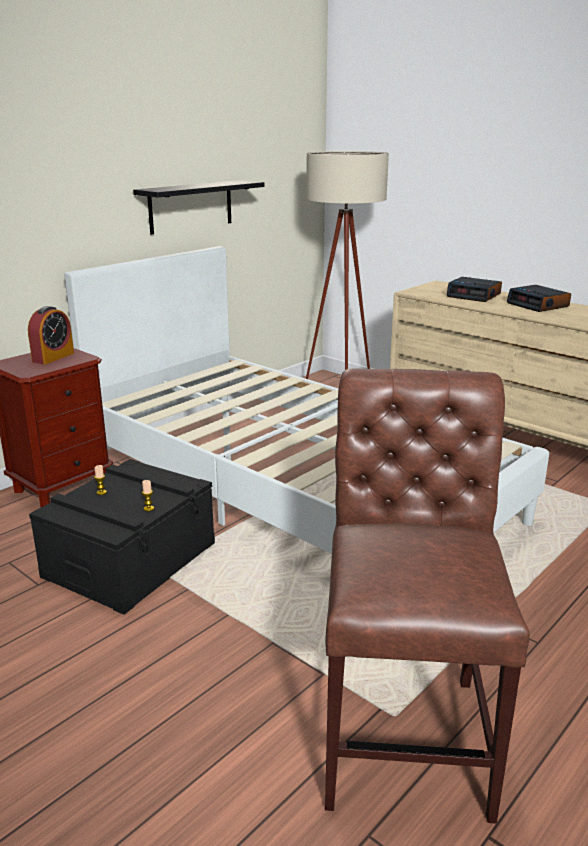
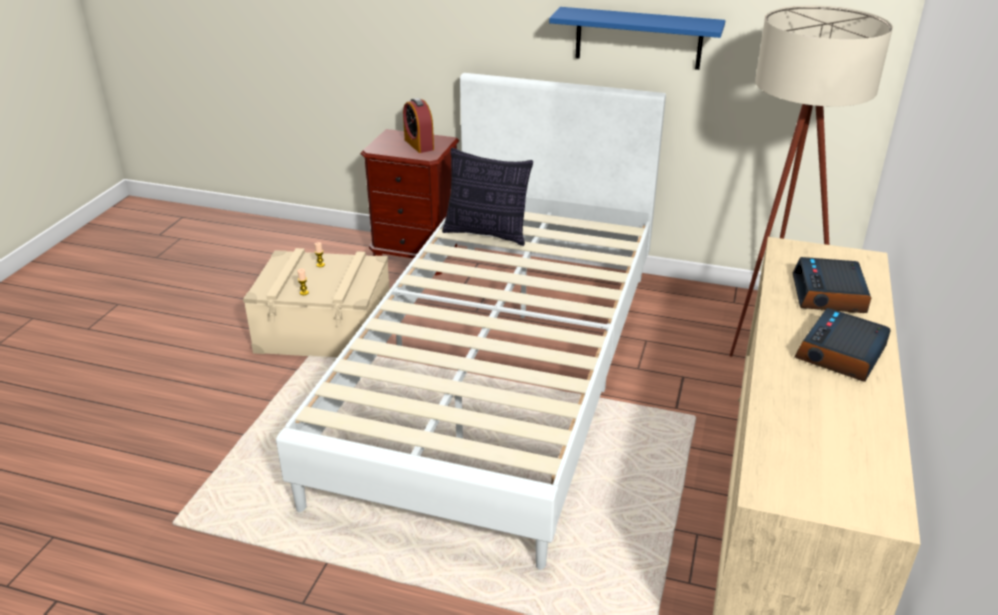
camera: 65 degrees right, 10 degrees up
alarm clock [28,306,74,364] -> alarm clock turned 60 degrees clockwise [403,98,434,153]
black storage box [29,459,215,615] -> beige storage box [243,248,390,357]
black shelf [133,180,264,234] -> blue shelf [549,7,725,70]
brown chair [325,368,530,824] -> none
none -> pillow [442,148,533,246]

